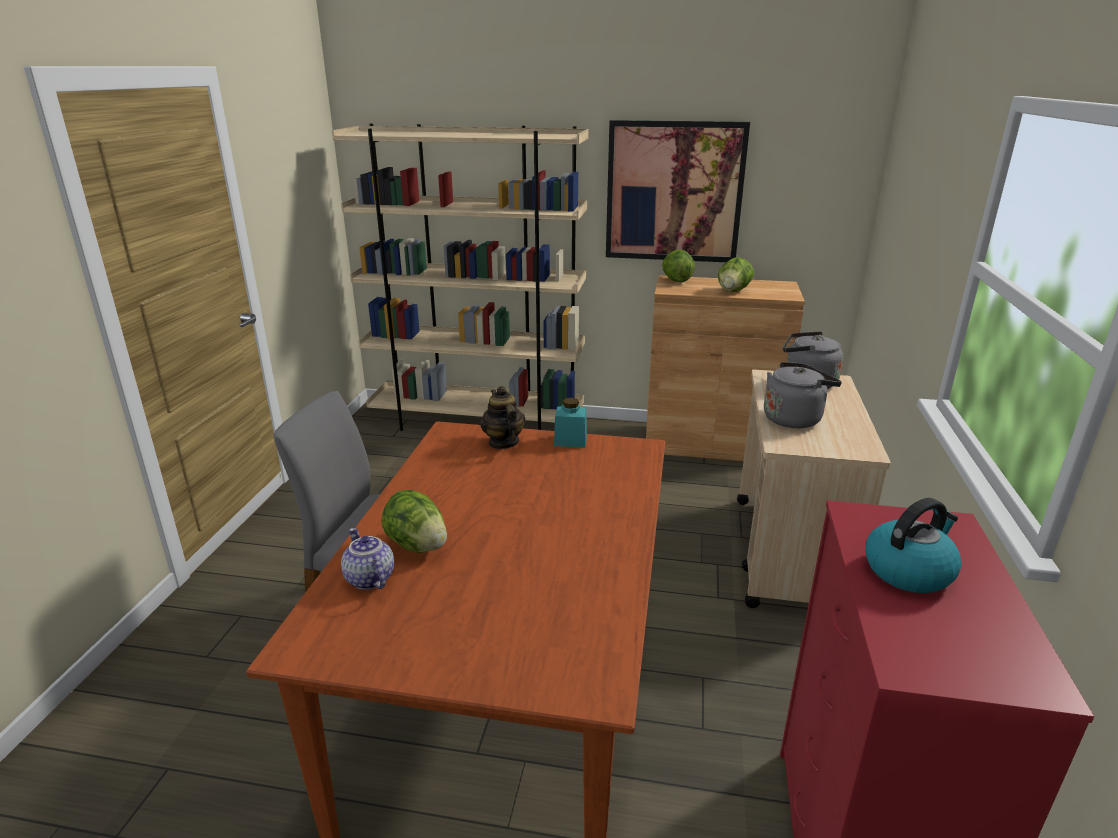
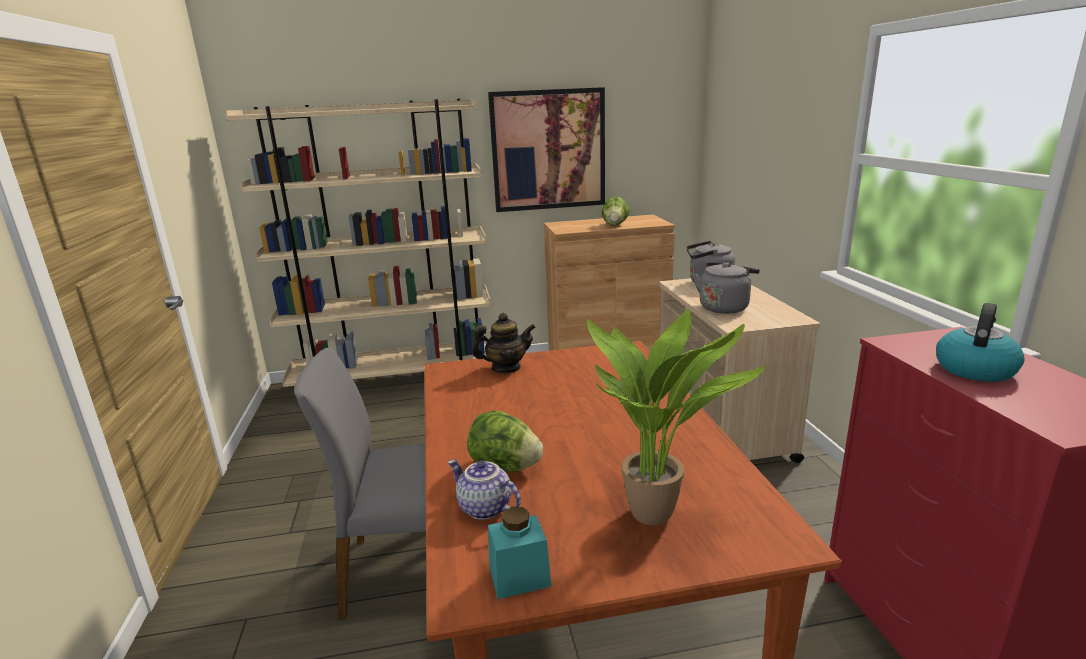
camera: 20 degrees left, 5 degrees down
teapot [480,386,525,449] -> teapot turned 120 degrees clockwise [472,313,536,373]
turquoise jar [554,398,587,447] -> turquoise jar moved to [488,507,551,599]
lettuce [662,249,695,282] -> none
none -> potted plant [587,309,765,526]

